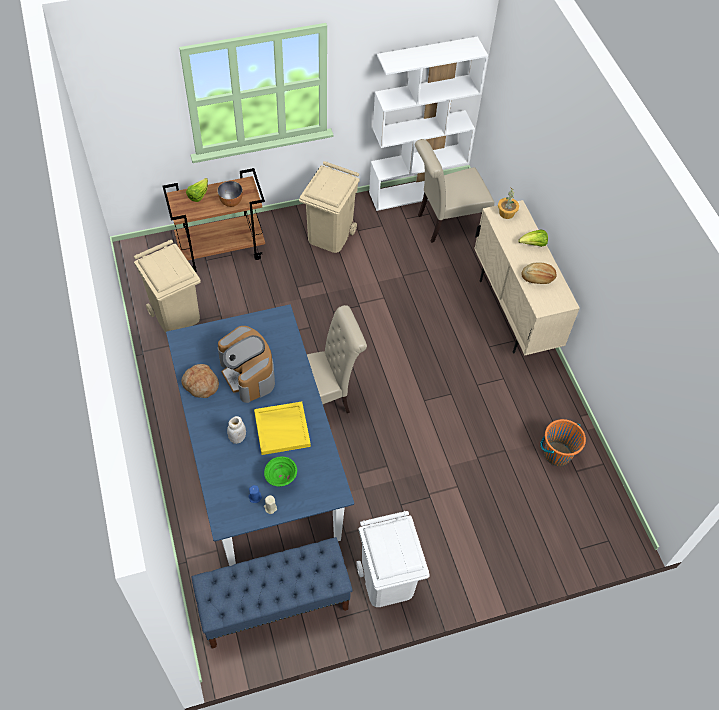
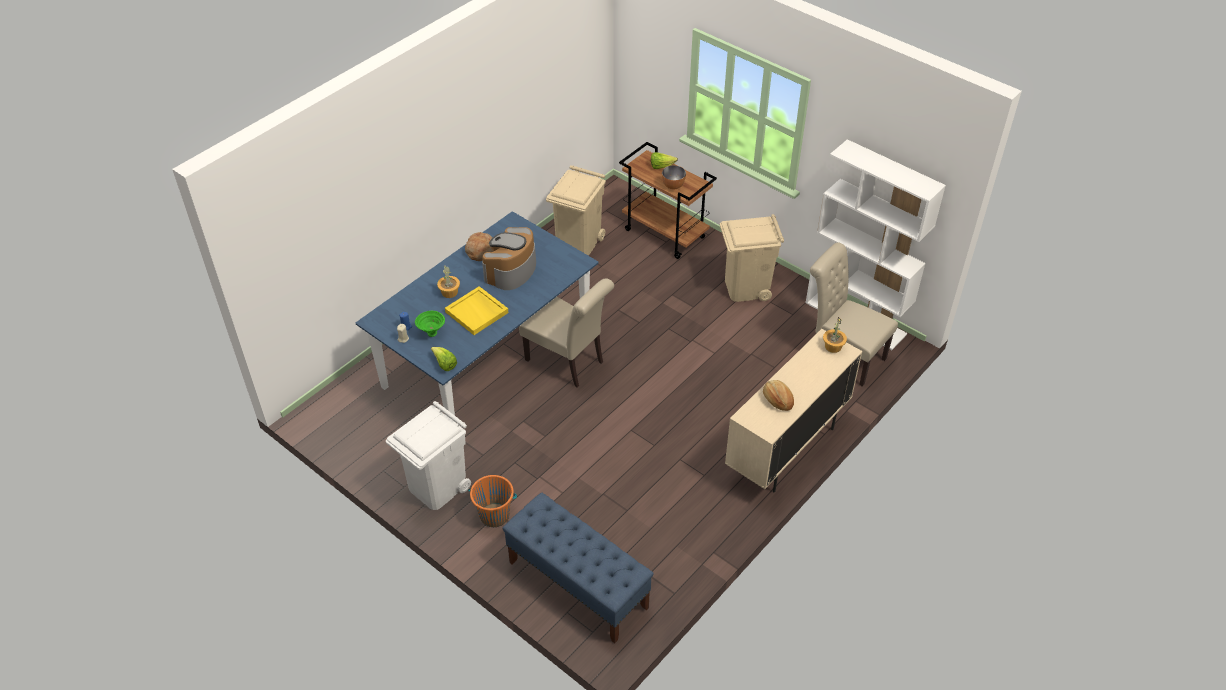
camera: 60 degrees right, 10 degrees down
blue bench [191,537,353,649] -> blue bench moved to [503,492,654,643]
white jar [227,416,246,444] -> potted plant [437,266,460,298]
lettuce [518,230,548,247] -> lettuce moved to [431,347,457,371]
orange bucket [540,419,586,466] -> orange bucket moved to [468,475,517,527]

